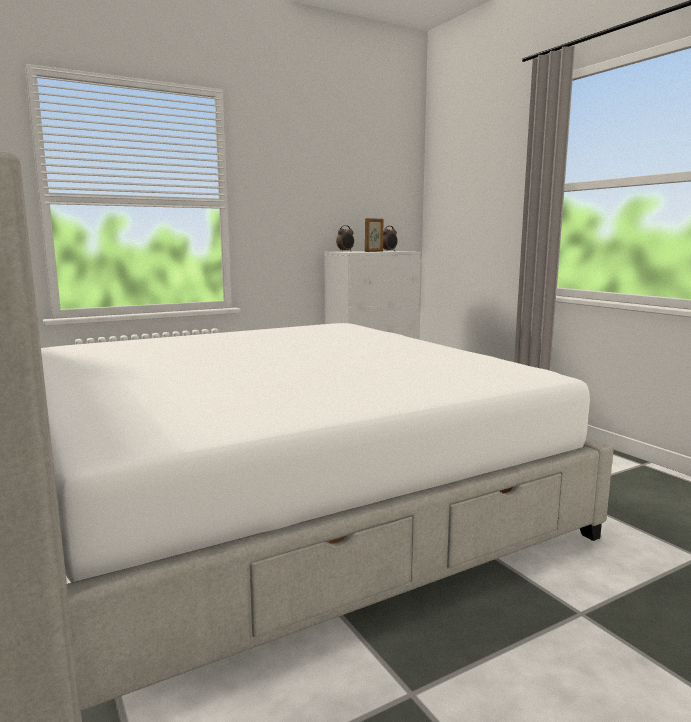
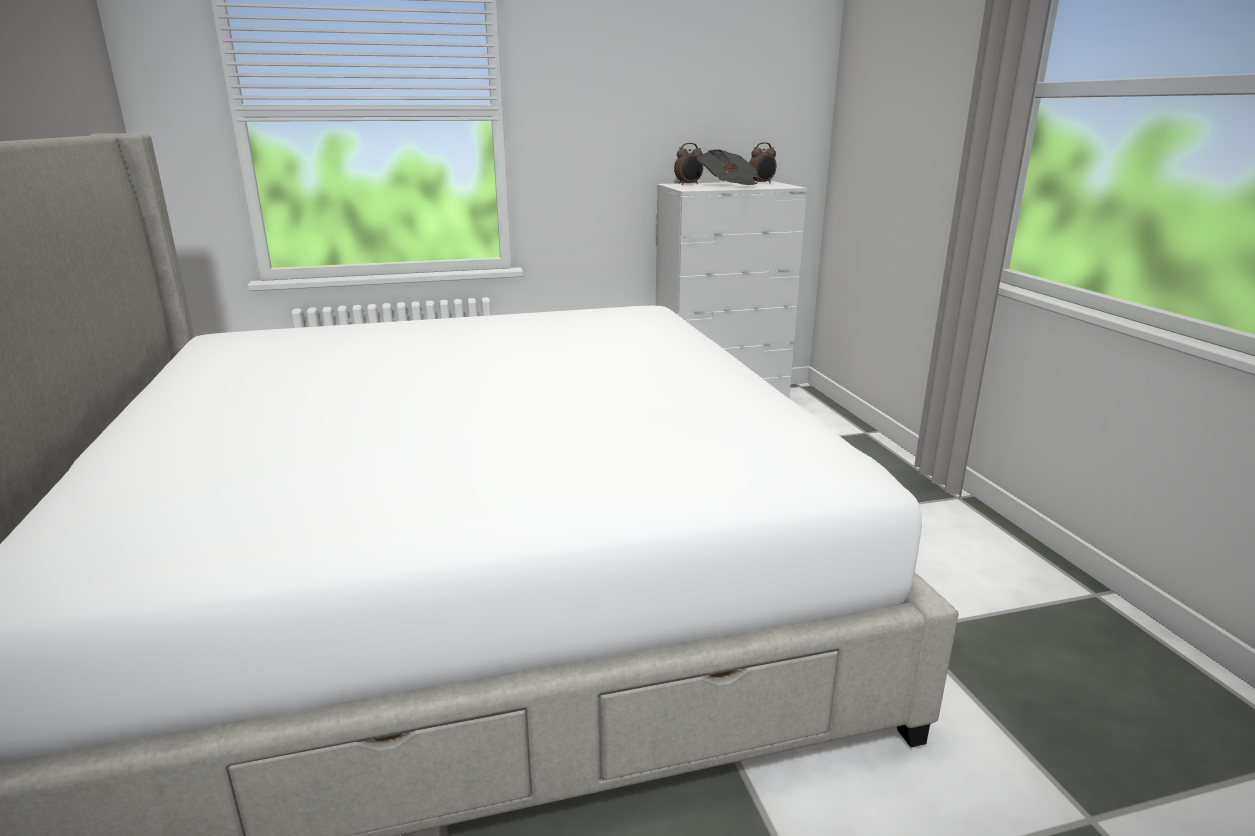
camera: 15 degrees right, 10 degrees up
picture frame [365,218,383,252] -> newspaper [697,149,758,185]

